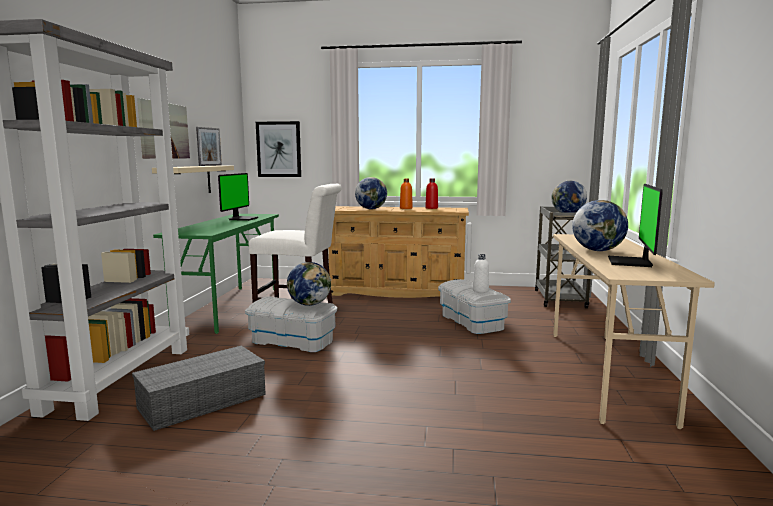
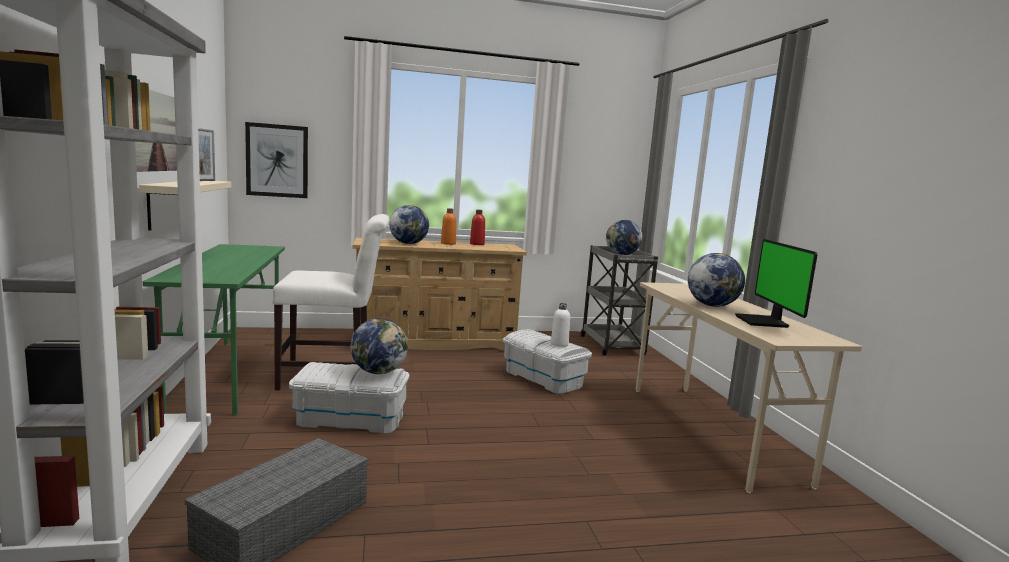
camera: 20 degrees left, 0 degrees up
monitor [218,173,258,221] -> none

